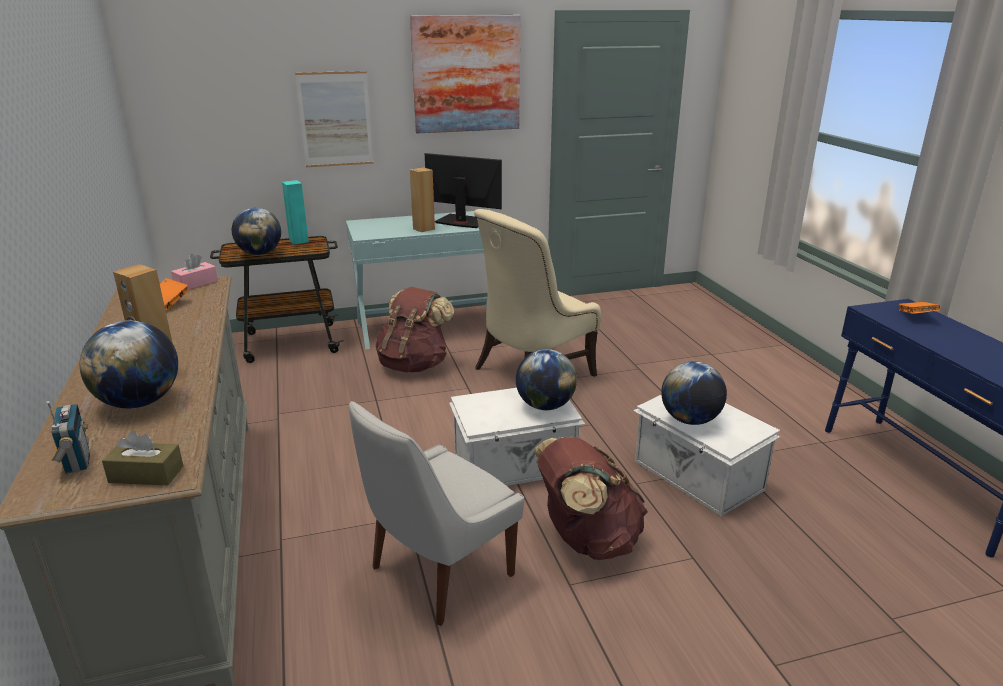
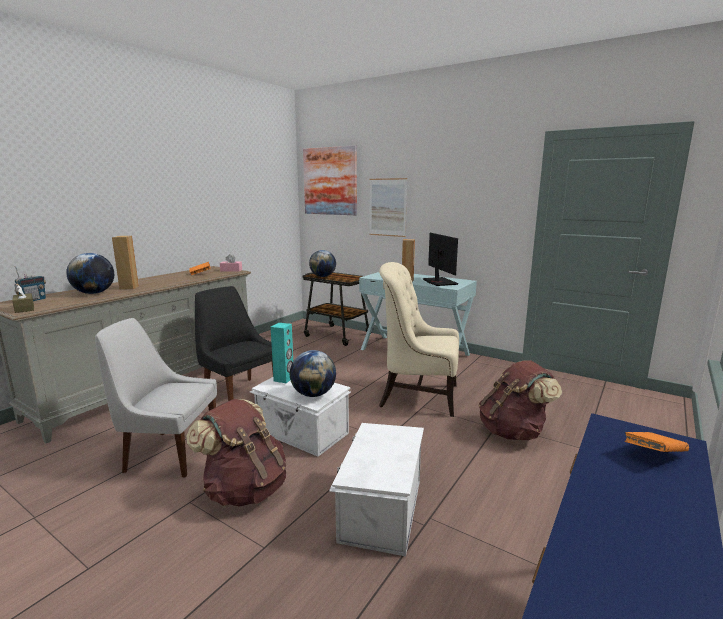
camera: 50 degrees right, 10 degrees down
turquoise speaker [282,180,309,245] -> turquoise speaker moved to [271,323,293,383]
brown backpack [376,287,454,372] -> brown backpack moved to [479,360,562,440]
picture [410,15,520,133] -> picture moved to [303,145,357,215]
globe [661,362,727,425] -> none
none -> black chair [195,286,273,401]

